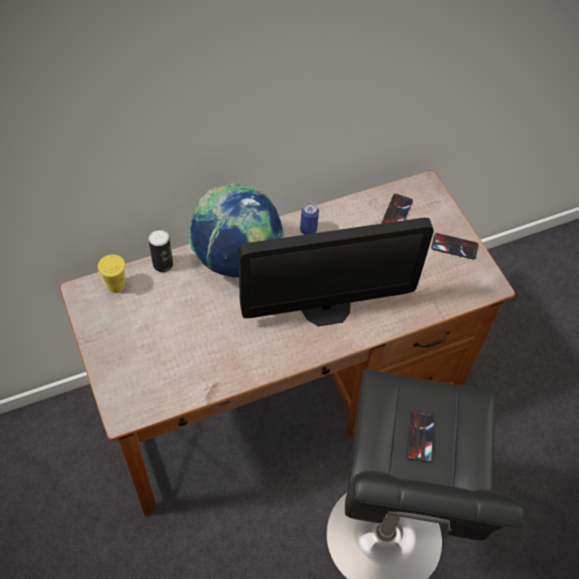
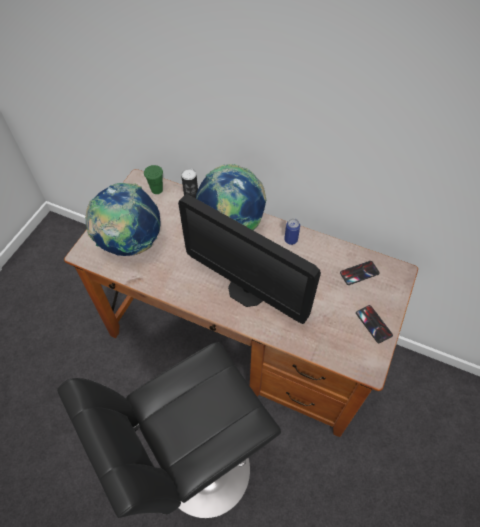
camera: 50 degrees right, 0 degrees up
yellow cup [98,254,125,293] -> green cup [144,165,163,194]
phone [407,410,435,463] -> none
none -> globe [85,183,160,256]

